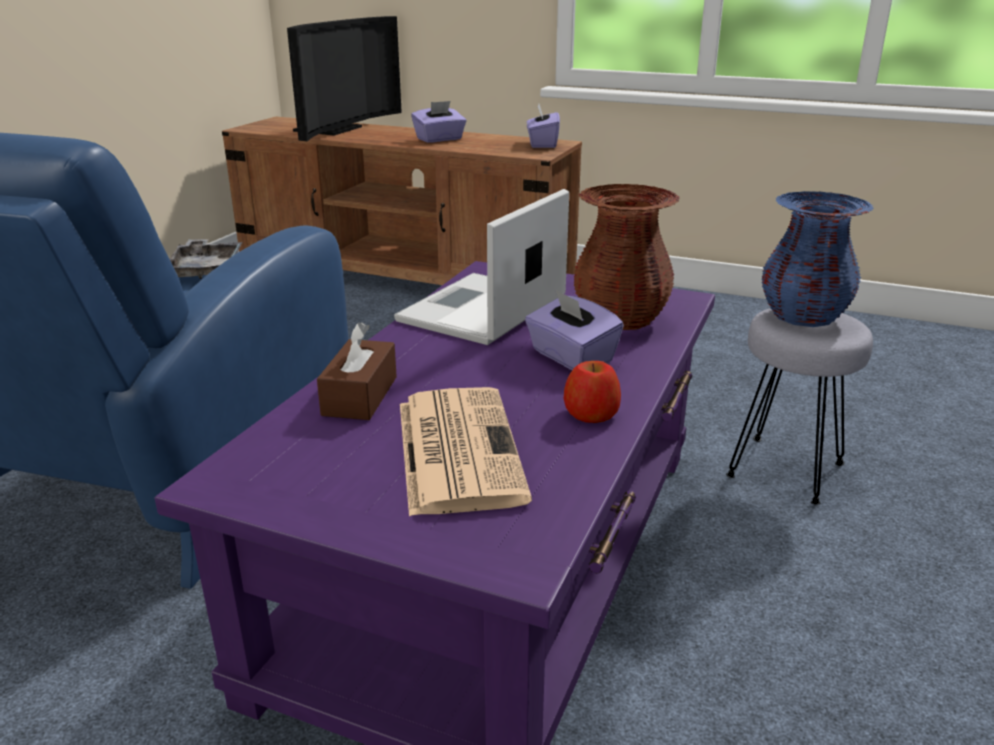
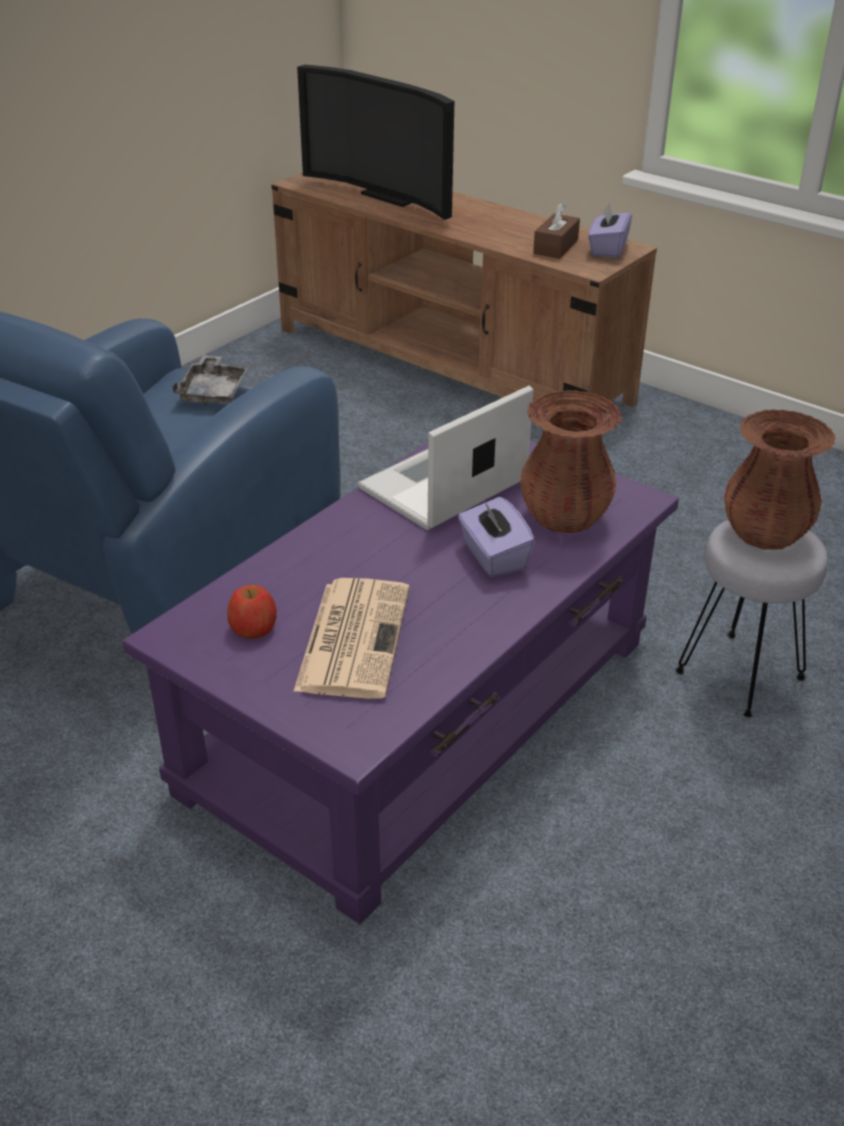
camera: 15 degrees right, 10 degrees up
television [287,16,402,141] -> television turned 90 degrees clockwise [297,65,454,220]
brown tissue box [317,322,397,420] -> brown tissue box moved to [533,202,580,259]
purple tissue box [411,101,466,143] -> none
apple [564,361,621,423] -> apple moved to [227,585,277,639]
blue vase [761,191,874,327] -> brown vase [724,409,836,550]

